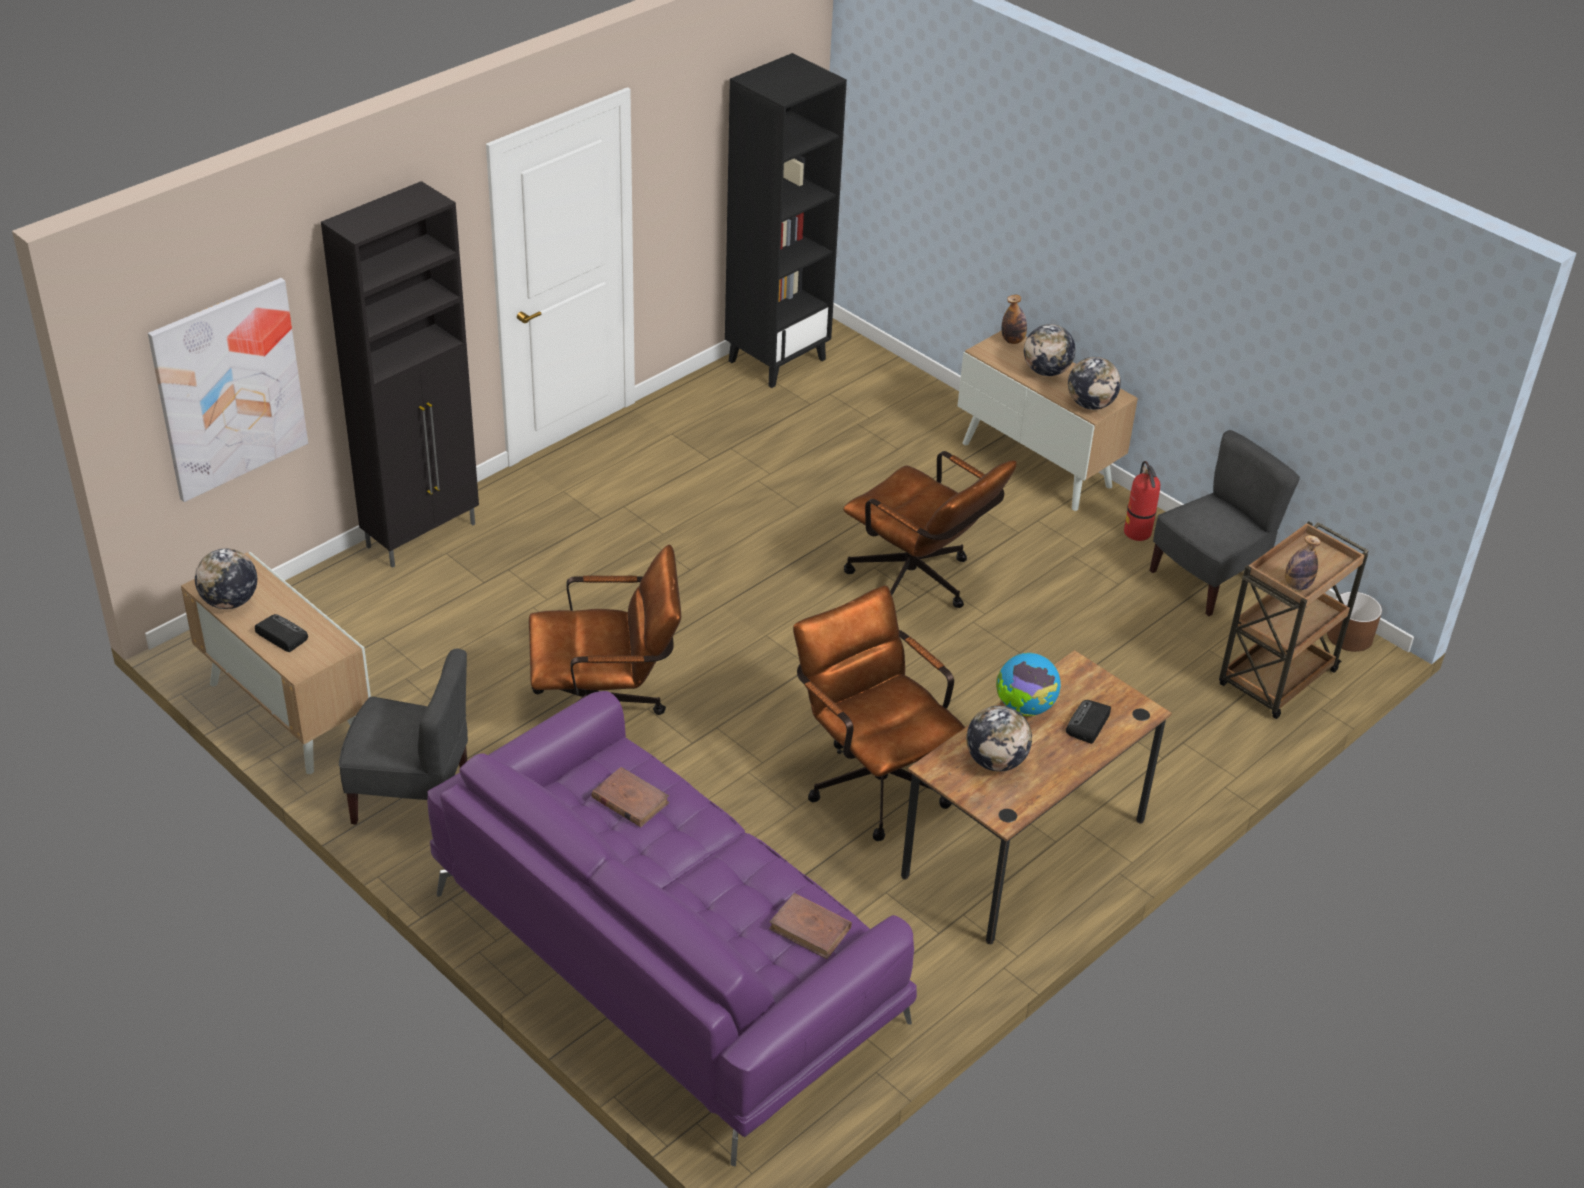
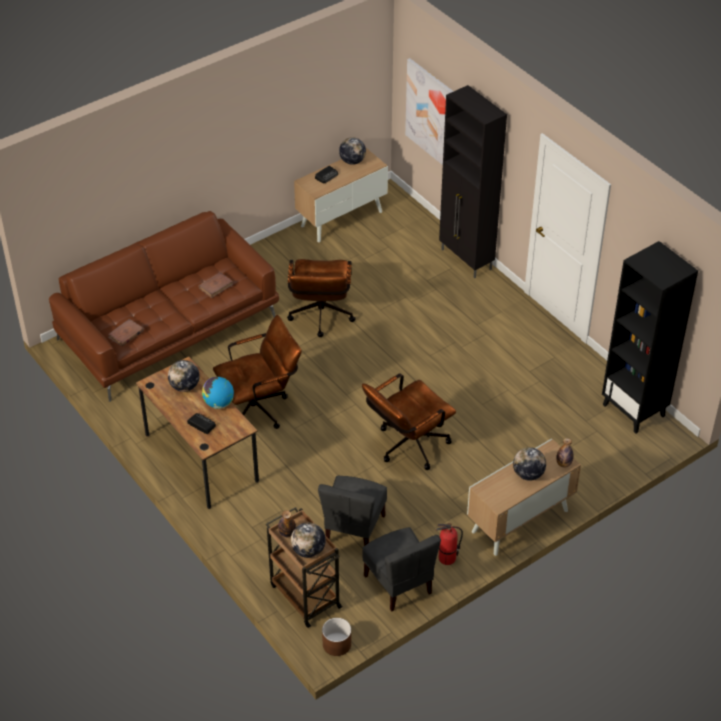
camera: 100 degrees right, 5 degrees up
grey chair [339,649,468,825] -> grey chair moved to [318,476,387,546]
purple sofa [427,691,917,1166] -> brown sofa [49,211,279,402]
globe [1068,357,1121,410] -> globe moved to [291,523,326,558]

